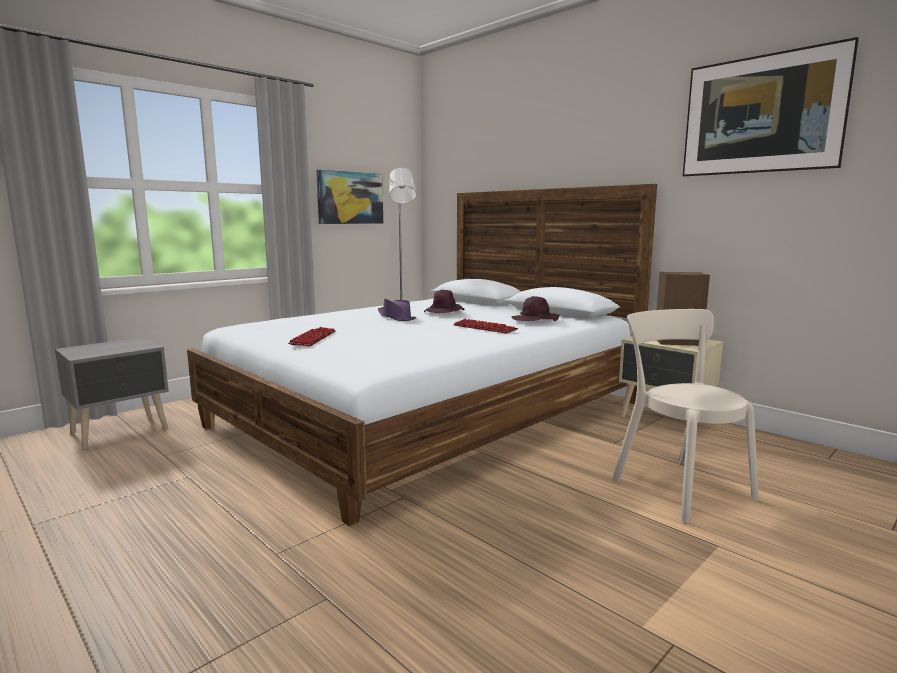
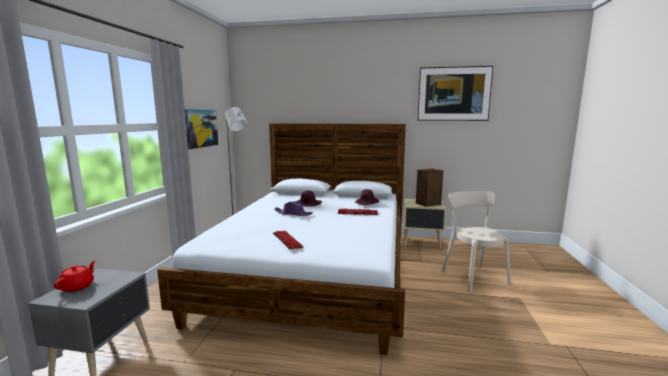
camera: 35 degrees left, 0 degrees up
beige chair [612,309,759,524] -> beige chair turned 45 degrees clockwise [442,191,511,292]
none -> red teapot [54,260,96,292]

